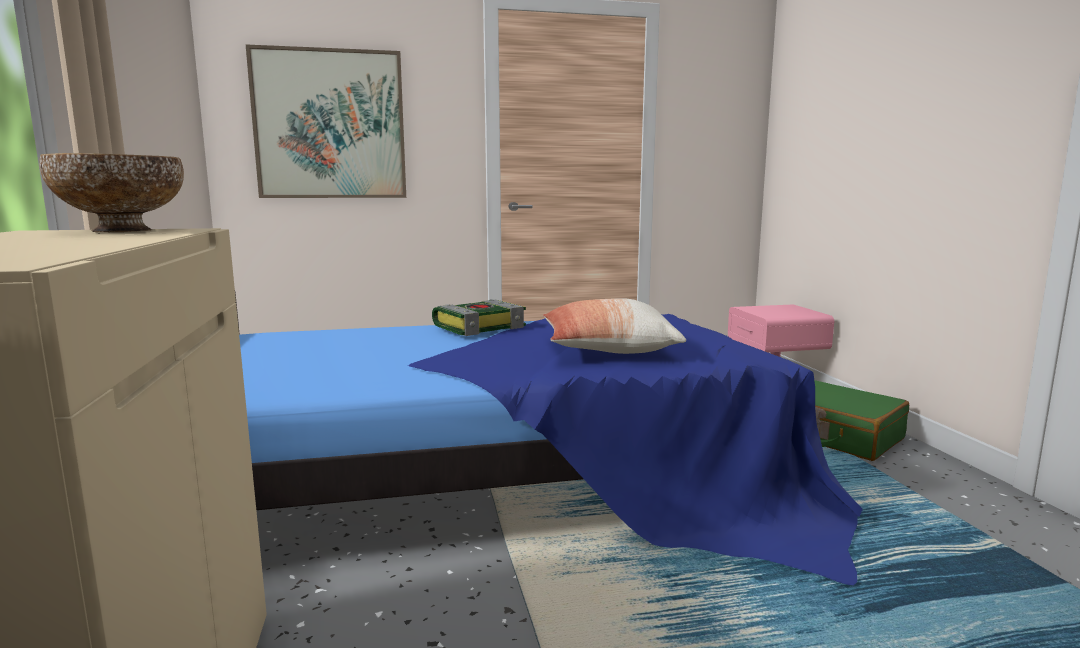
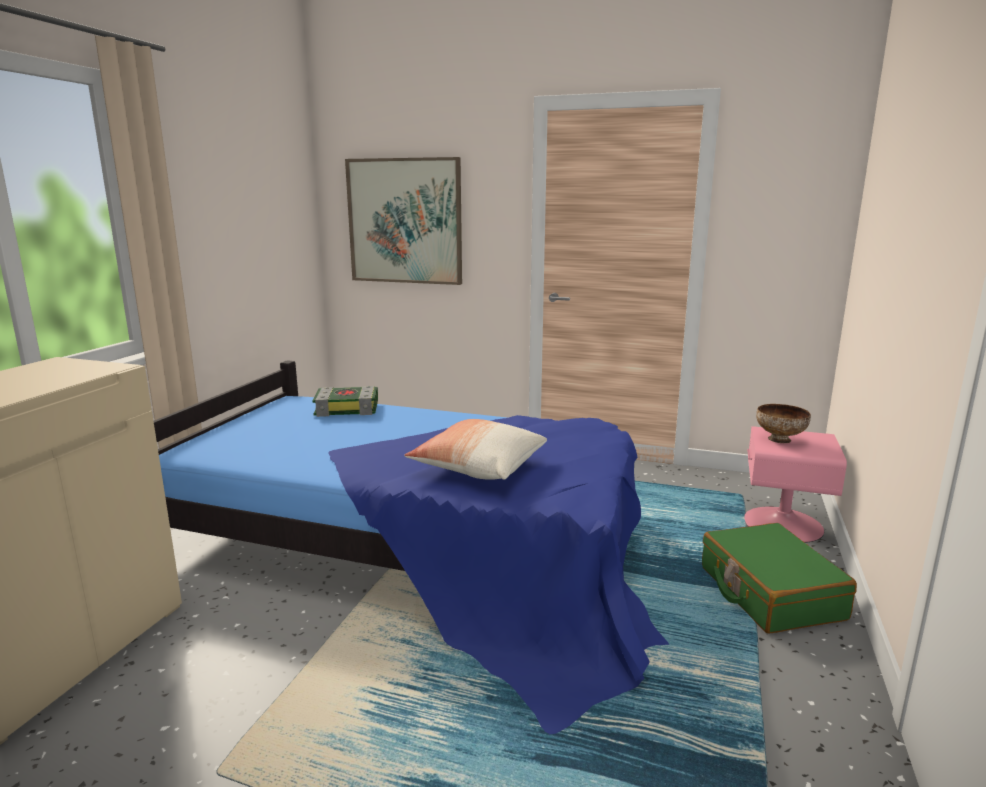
camera: 30 degrees right, 5 degrees up
bowl [39,153,184,232] -> bowl moved to [756,404,811,443]
book [432,299,526,336] -> book moved to [312,386,378,417]

